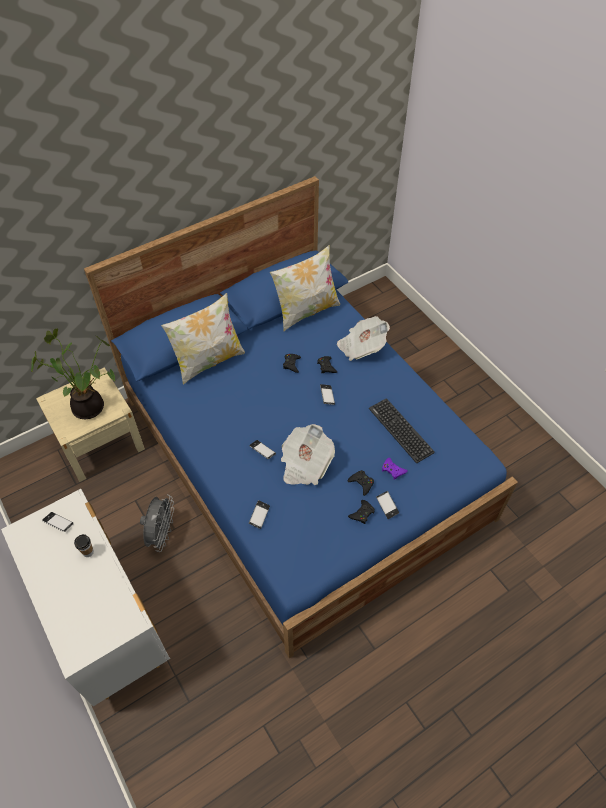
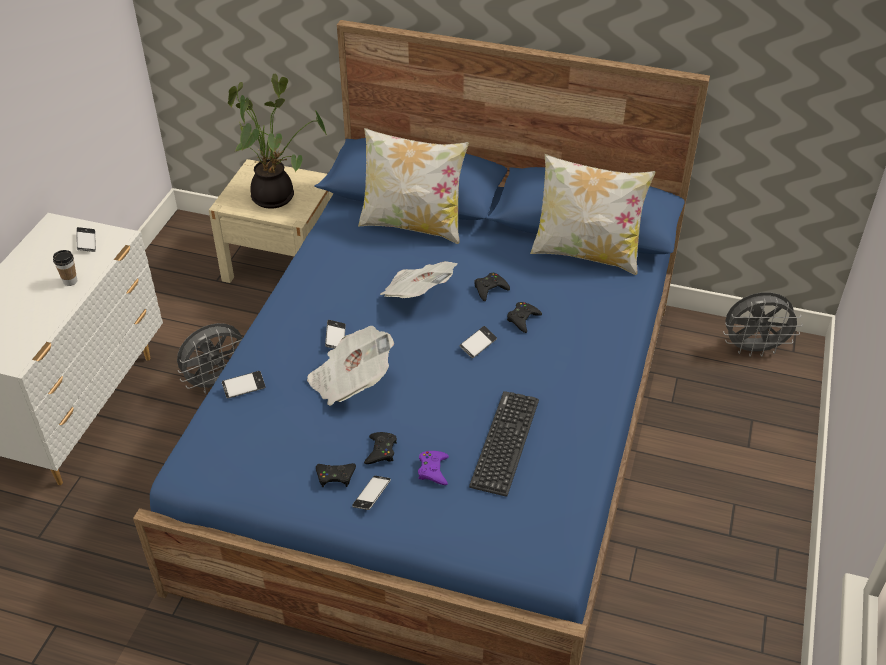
camera: 50 degrees right, 10 degrees down
newspaper [337,316,390,361] -> newspaper moved to [380,261,458,298]
none -> grey fan [723,292,803,357]

